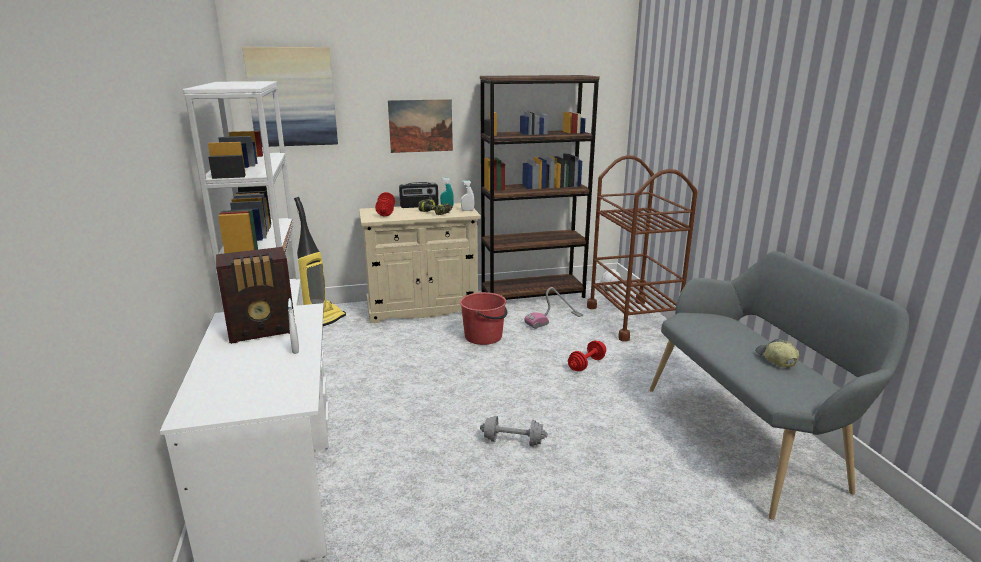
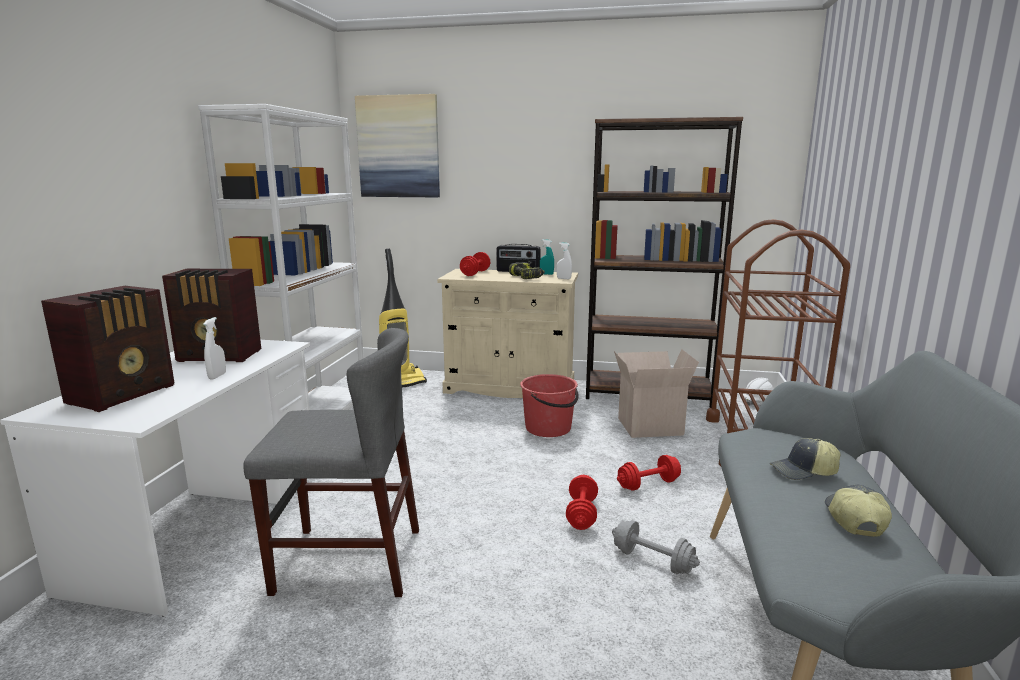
camera: 25 degrees right, 5 degrees down
picture [388,99,453,153] -> none
grey dumbbell [480,416,548,446] -> grey dumbbell moved to [612,520,700,574]
vacuum cleaner [524,287,583,329] -> cardboard box [614,349,699,438]
none -> radio [41,286,175,412]
none -> grey chair [243,328,419,597]
none -> red dumbbell [566,475,598,530]
none -> cap [769,438,840,480]

